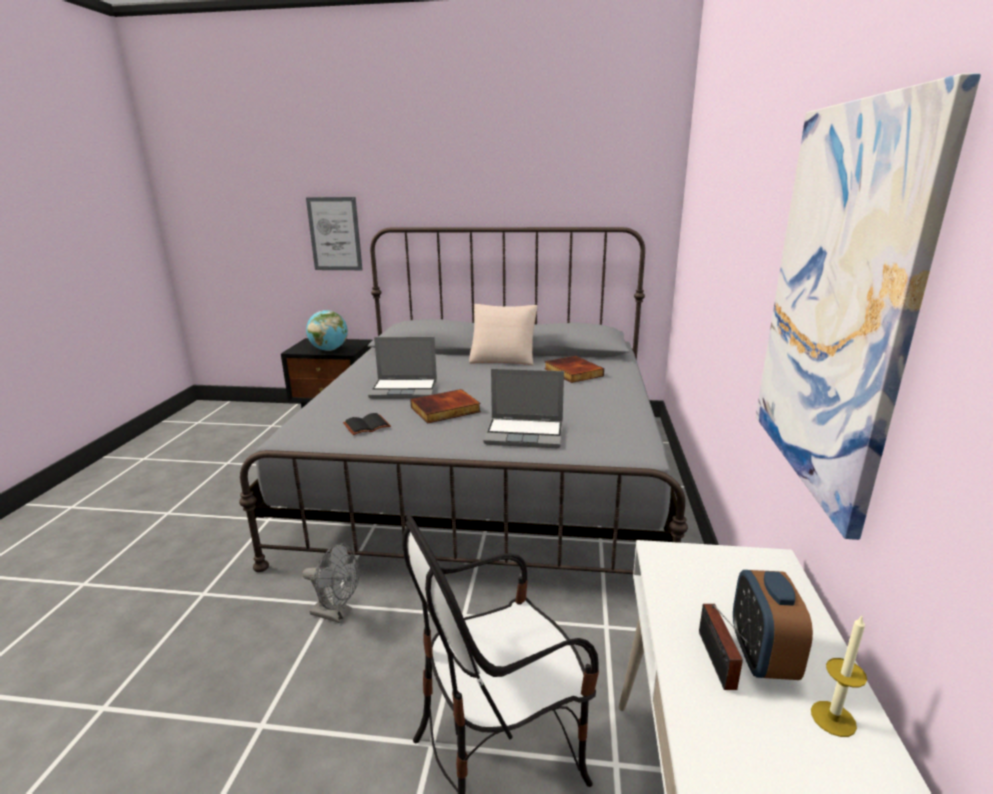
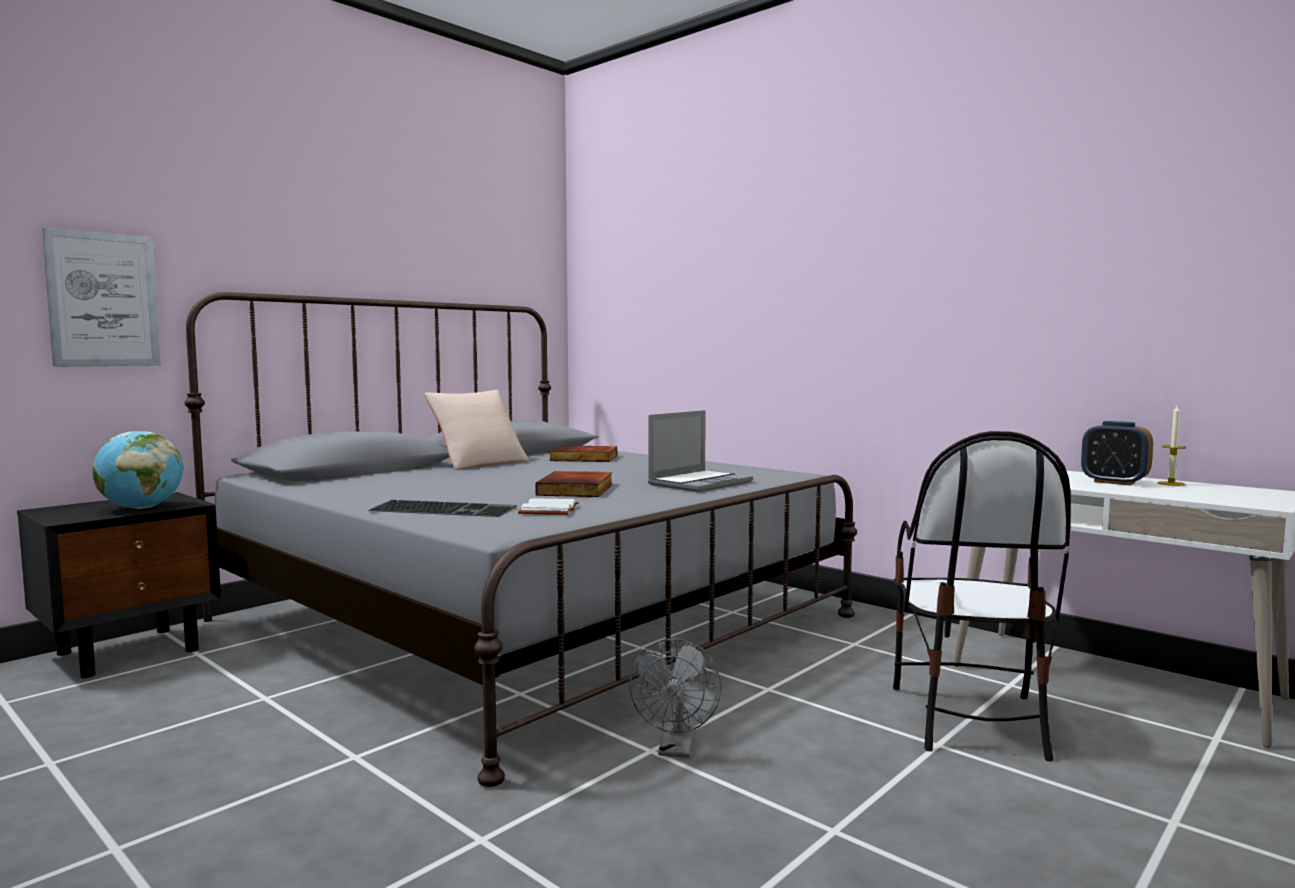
camera: 55 degrees left, 15 degrees down
grey fan [302,543,360,623] -> grey fan turned 135 degrees clockwise [629,638,721,758]
black book [343,413,391,435] -> white book [518,498,579,515]
laptop [368,337,437,399] -> none
radio [699,604,748,690] -> none
picture [756,73,981,540] -> none
none -> keyboard [368,500,517,517]

